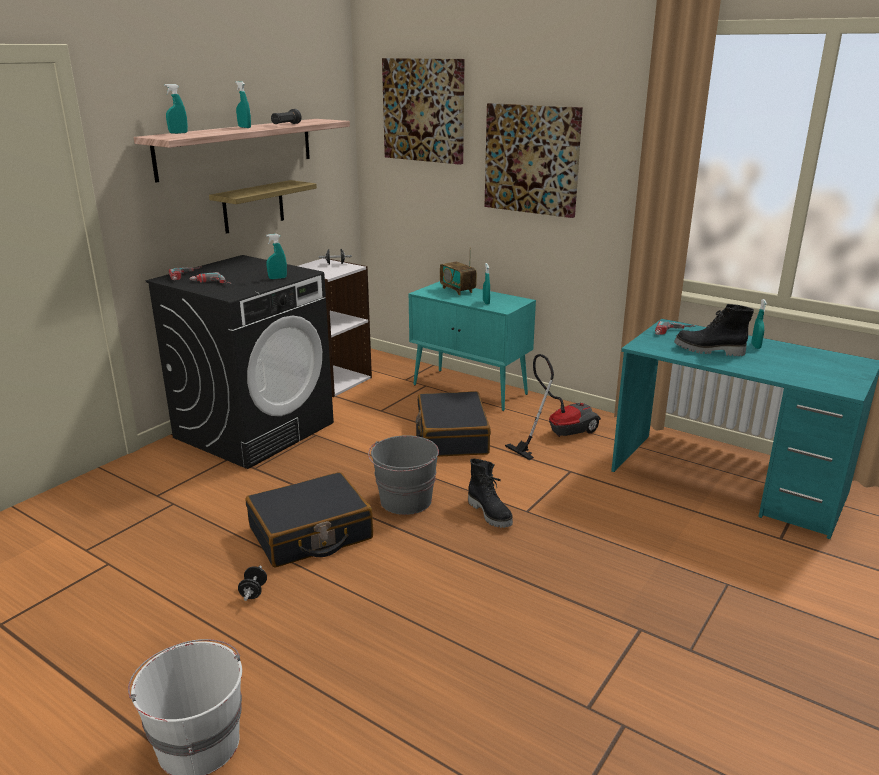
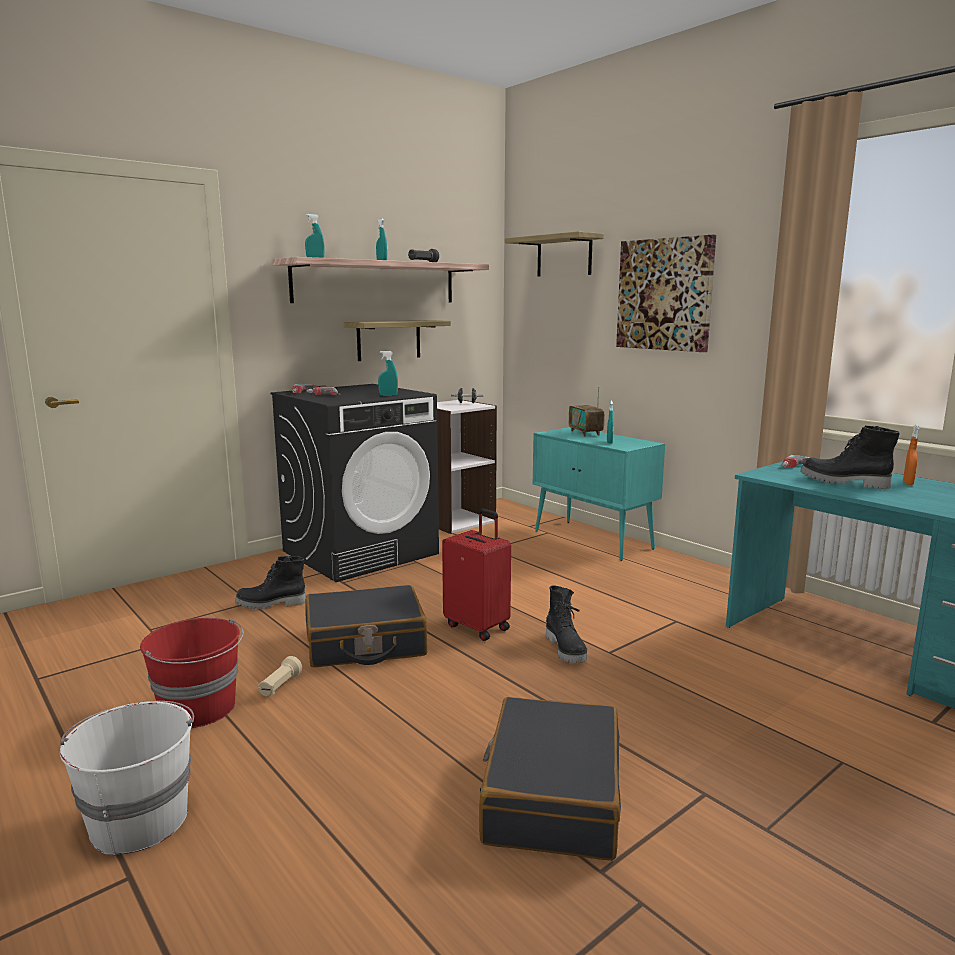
camera: 15 degrees right, 10 degrees down
black dumbbell [238,566,267,601] -> beige flashlight [258,656,302,696]
grey bucket [368,435,439,515] -> red suitcase [442,508,511,641]
picture [382,58,465,165] -> shelf [505,231,604,277]
black suitcase [415,391,491,457] -> black suitcase moved to [479,697,621,861]
vacuum cleaner [505,354,601,460] -> none
turquoise spray bottle [751,299,767,349] -> orange spray bottle [903,424,920,485]
none -> red bucket [140,618,244,728]
none -> black boot [235,556,306,609]

